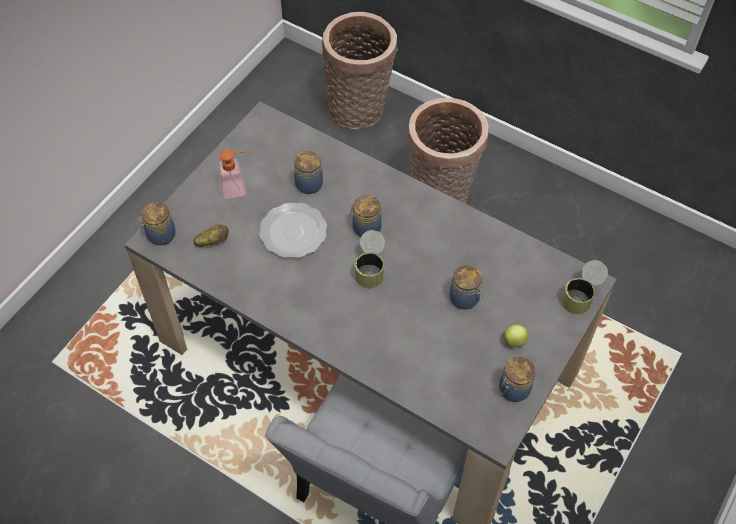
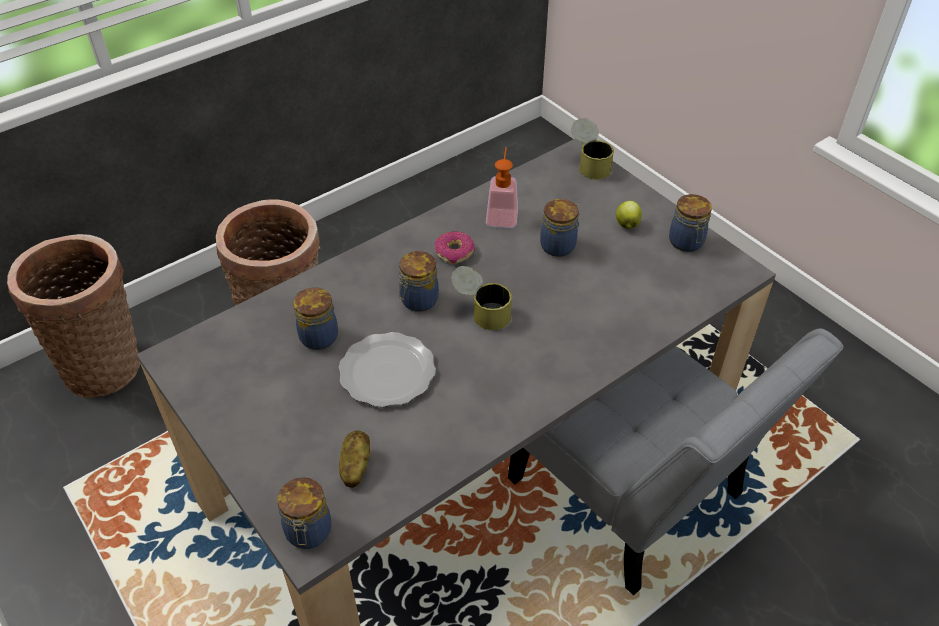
camera: 70 degrees left, 10 degrees down
soap dispenser [218,149,251,199] -> soap dispenser moved to [486,147,518,228]
none -> donut [435,231,475,264]

